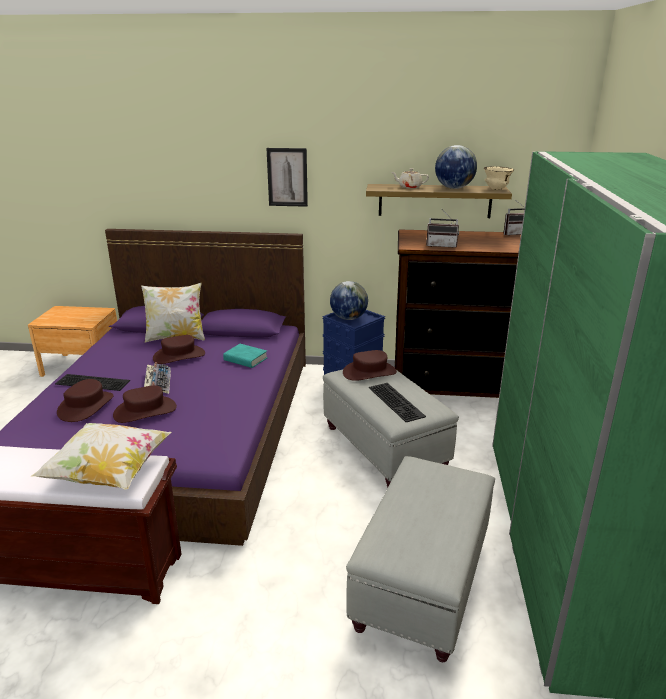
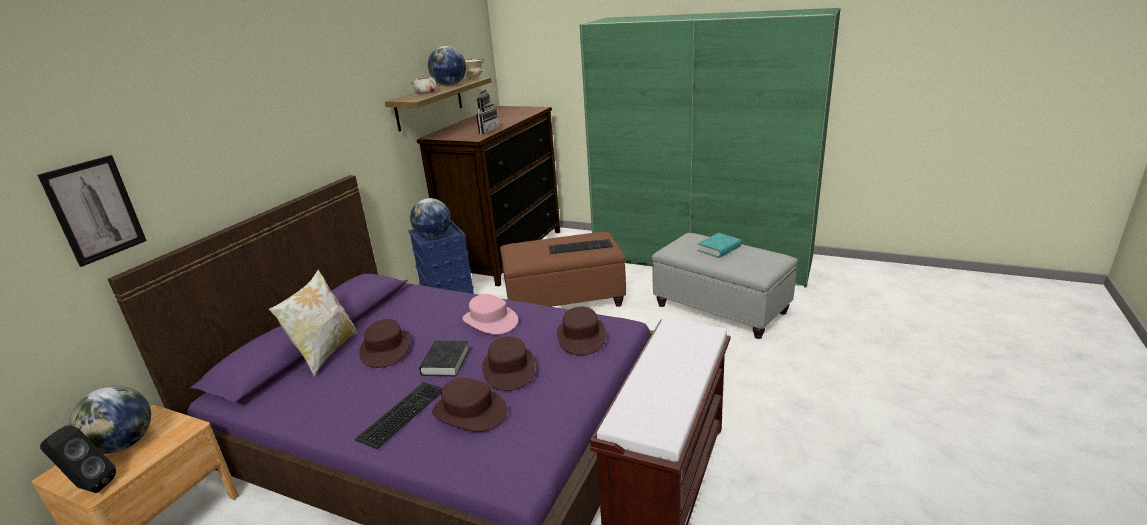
camera: 70 degrees left, 0 degrees up
pillow [30,423,172,489] -> none
keyboard [144,362,171,394] -> black book [419,340,469,376]
turquoise book [223,344,268,368] -> turquoise book moved to [697,233,741,258]
picture [266,148,308,207] -> picture moved to [38,155,147,267]
grey ottoman [323,369,459,488] -> brown ottoman [500,232,626,307]
brown hat [343,350,397,381] -> brown hat moved to [557,307,606,355]
none -> black speaker [40,425,116,493]
none -> globe [69,386,151,454]
none -> pink hat [462,294,518,335]

